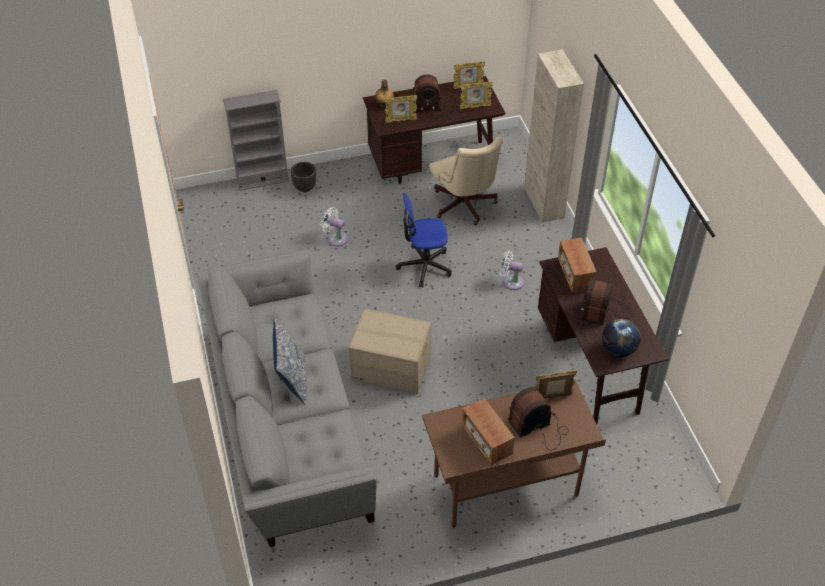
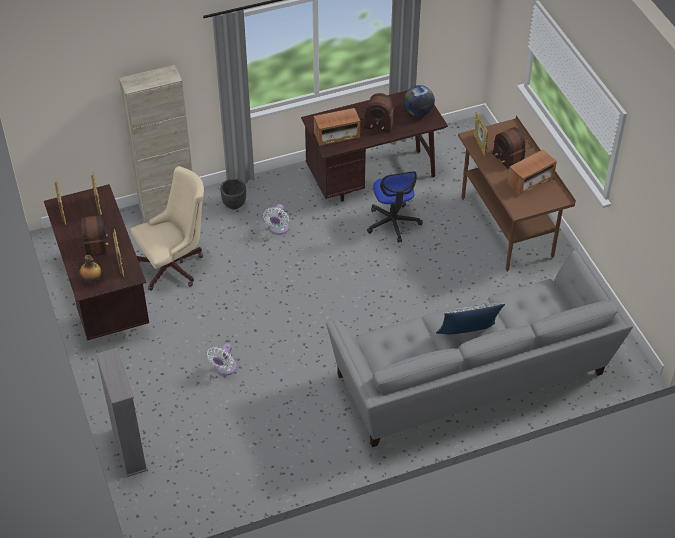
camera: 95 degrees left, 0 degrees up
black planter [291,162,316,192] -> black planter moved to [220,179,246,209]
cardboard box [348,309,431,394] -> none
office chair [396,193,452,288] -> office chair moved to [367,171,423,243]

